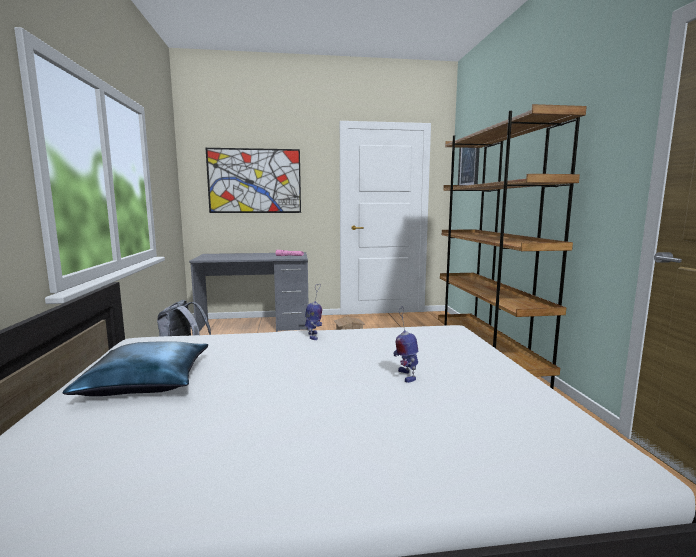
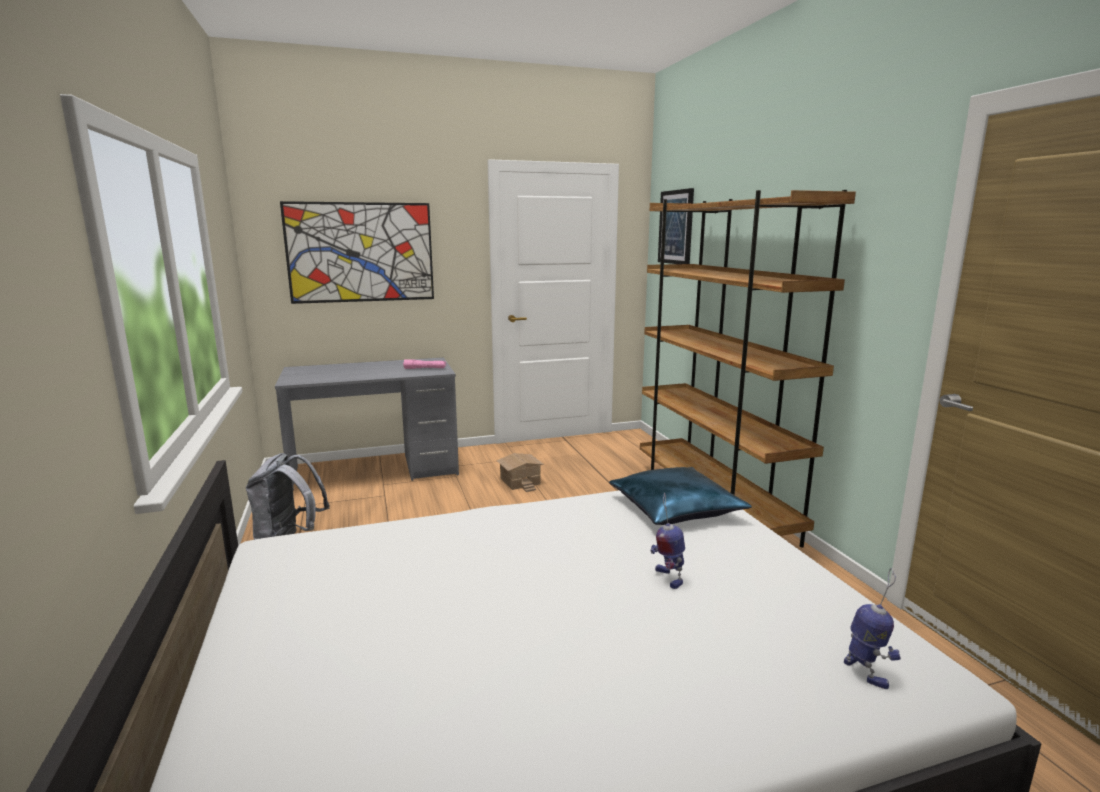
camera: 10 degrees left, 5 degrees up
blue pillow [63,341,208,396] -> blue pillow moved to [609,467,752,525]
toy robot [305,284,322,340] -> toy robot moved to [844,568,901,689]

